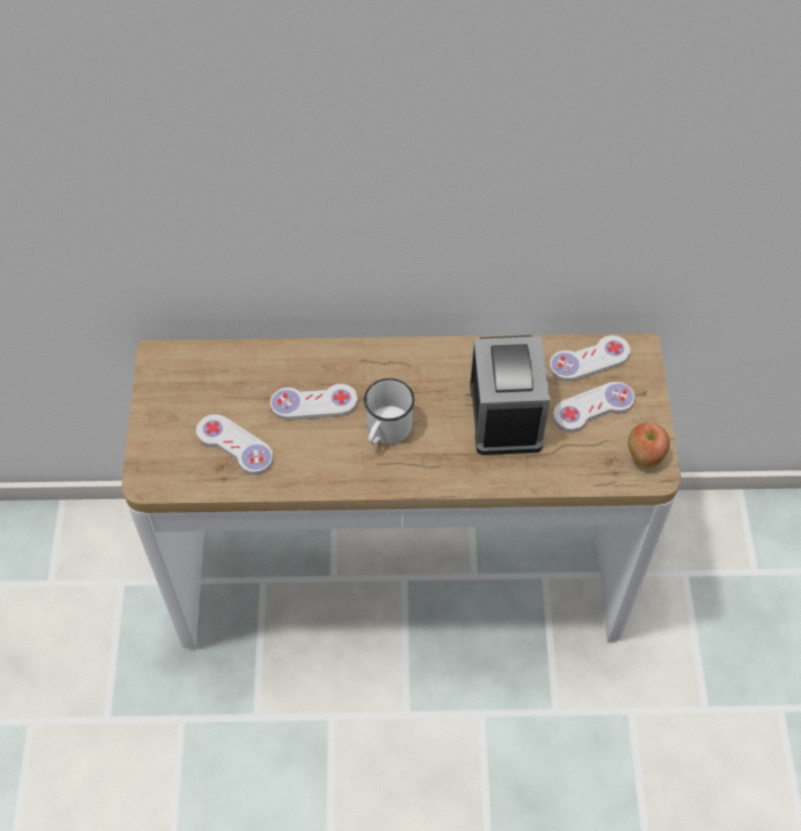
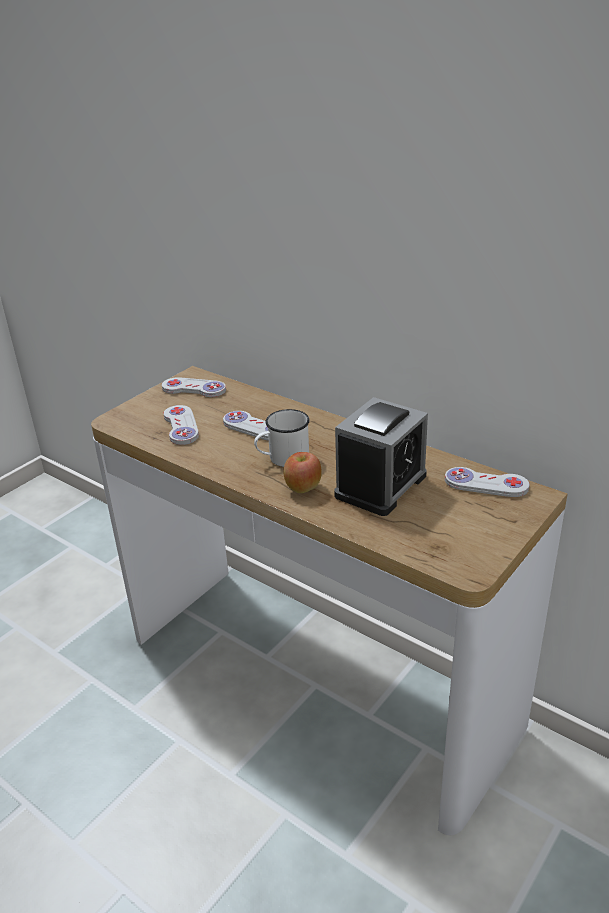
camera: 40 degrees right, 25 degrees down
white game controller [553,382,635,432] -> white game controller moved to [162,377,226,397]
apple [628,422,670,467] -> apple moved to [283,452,322,493]

